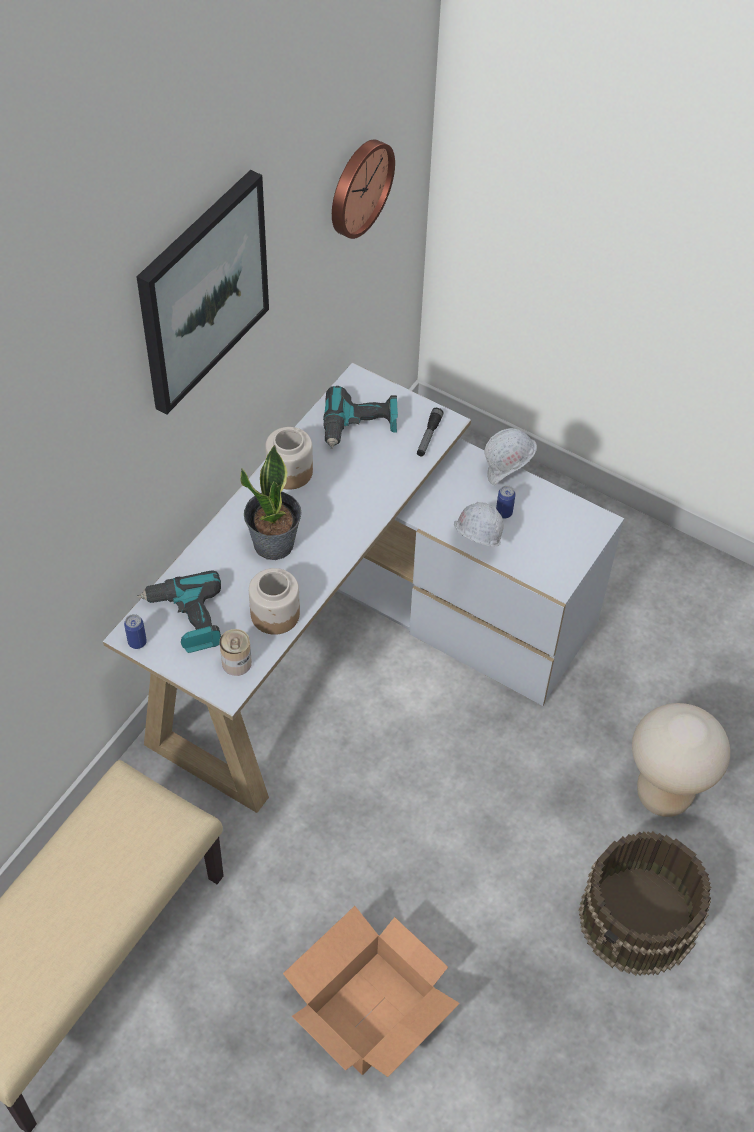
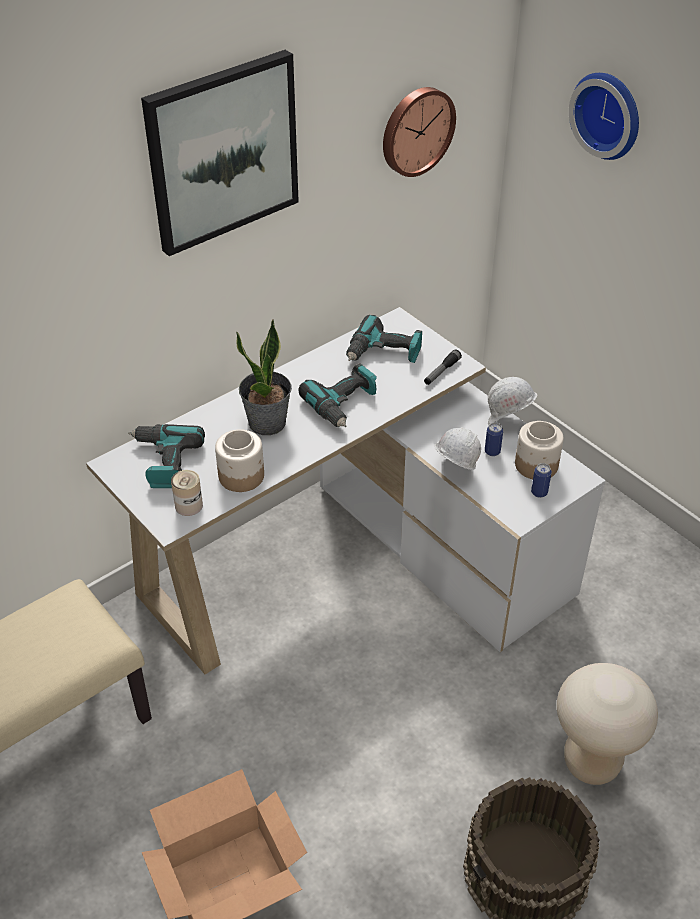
camera: 20 degrees right, 10 degrees down
can [124,614,147,649] -> can moved to [531,463,552,498]
jar [265,427,313,490] -> jar moved to [515,421,564,479]
none -> power drill [298,363,377,427]
none -> wall clock [569,73,639,160]

